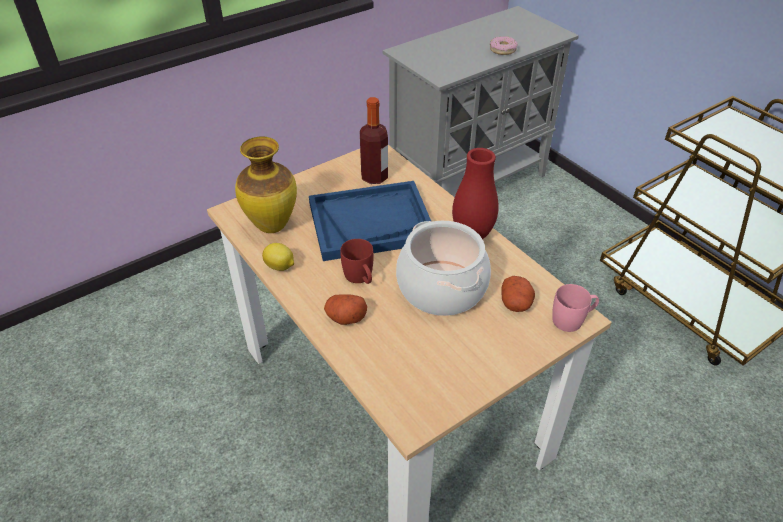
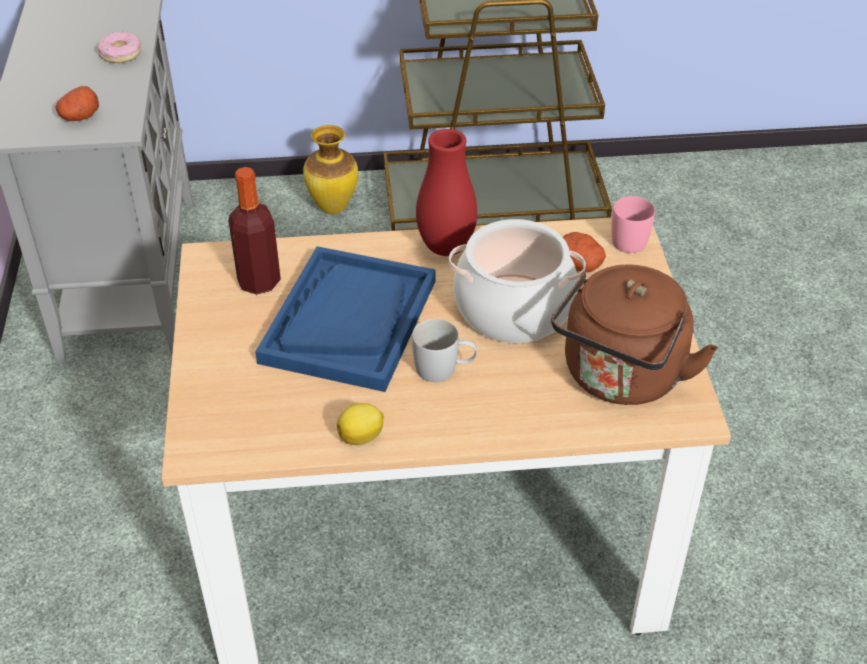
camera: 60 degrees left, 0 degrees up
vase [235,137,297,233] -> vase moved to [303,125,358,214]
potato [324,294,367,325] -> potato moved to [55,86,99,121]
red mug [340,239,374,284] -> white mug [412,319,477,382]
none -> brown kettle [551,264,718,405]

